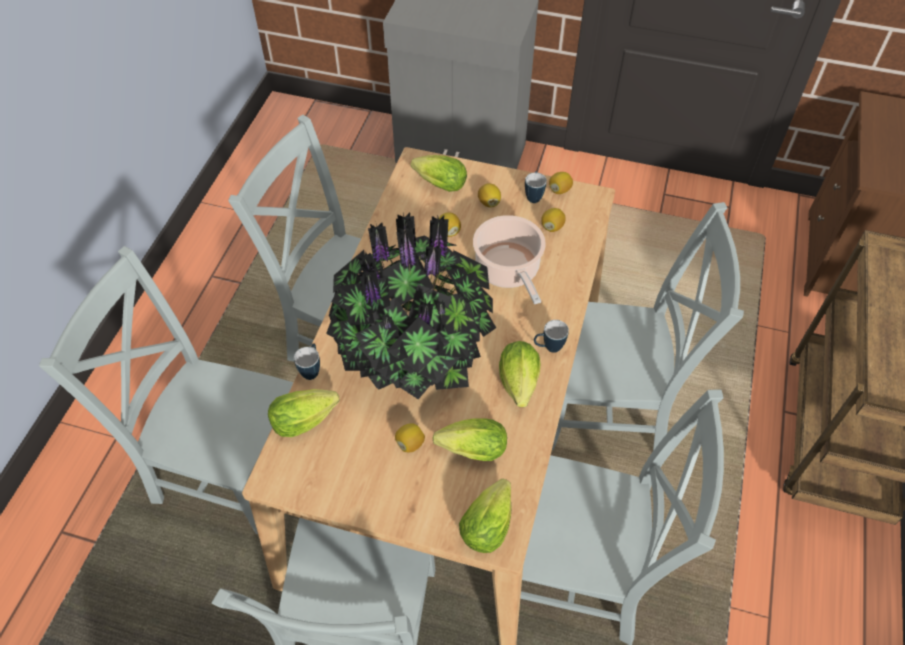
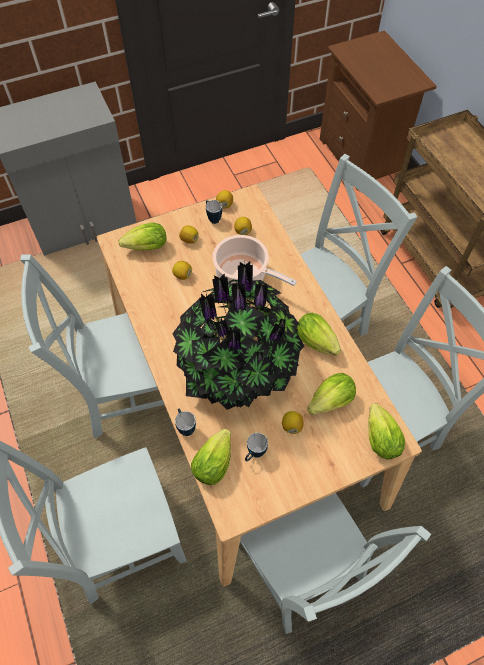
camera: 40 degrees left, 5 degrees up
mug [534,320,569,353] -> mug moved to [245,433,268,461]

